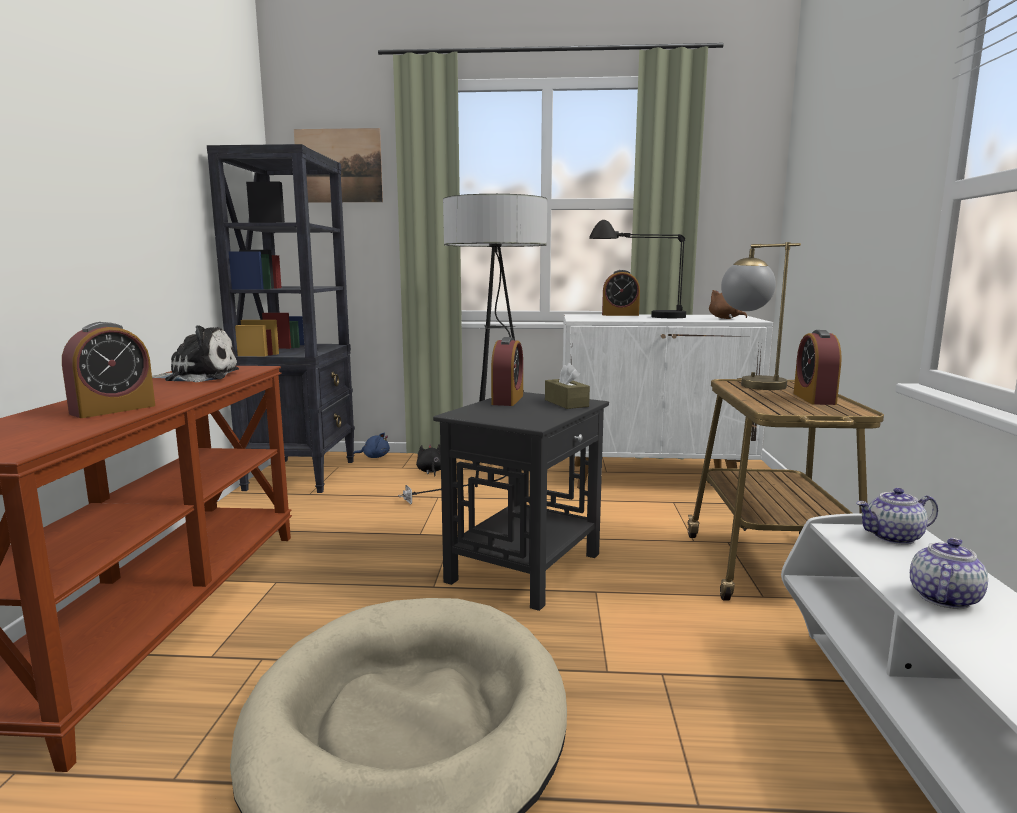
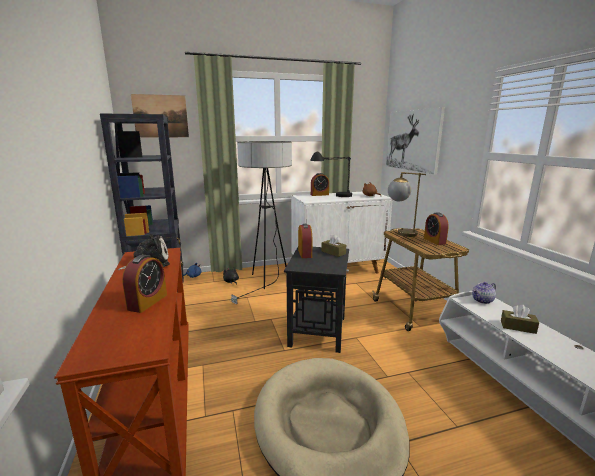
camera: 20 degrees left, 5 degrees up
teapot [910,538,988,609] -> brown tissue box [501,305,539,334]
none -> picture [386,107,445,175]

